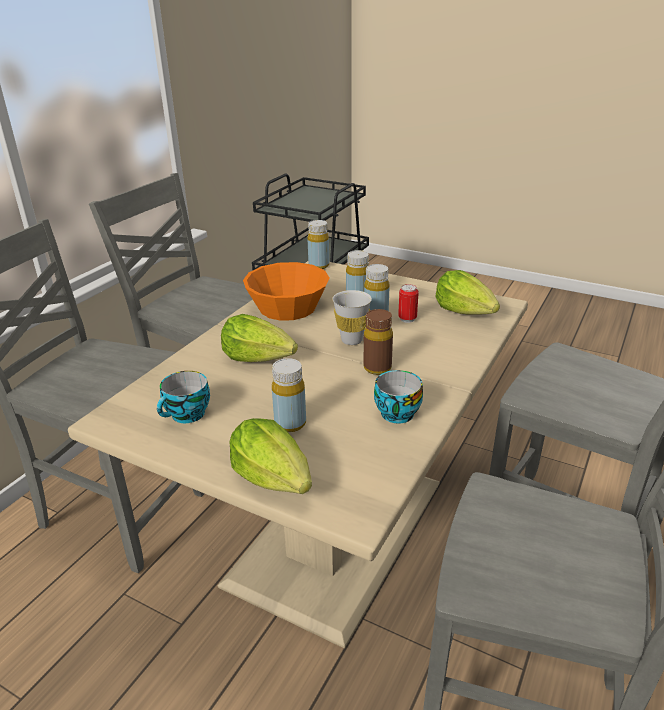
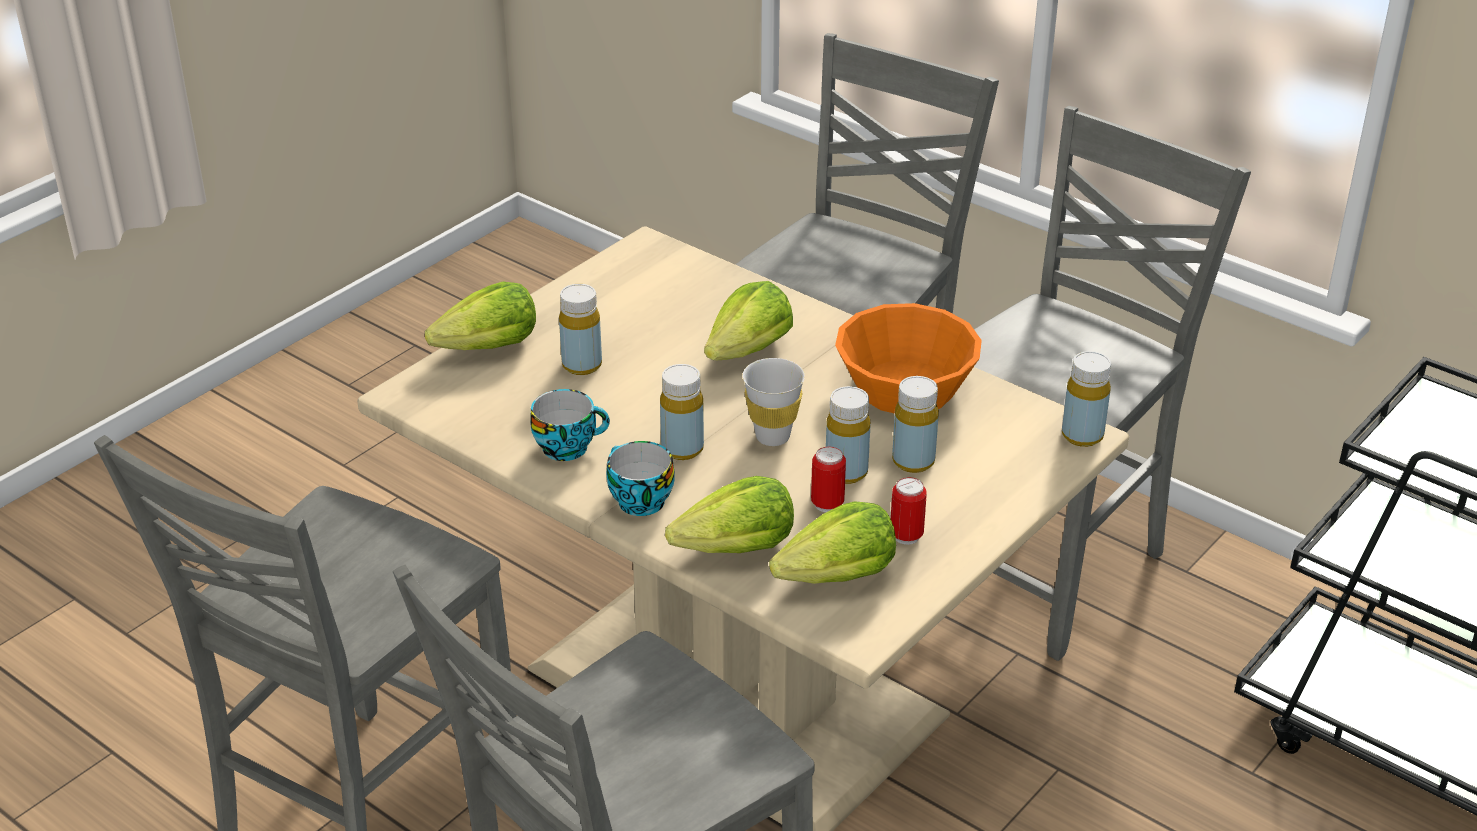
camera: 100 degrees right, 5 degrees up
cup [157,371,210,423] -> cup moved to [606,441,675,516]
brown bottle [364,309,393,375] -> yellow bottle [660,364,704,460]
none -> lettuce [665,476,794,553]
none -> can [891,477,927,545]

